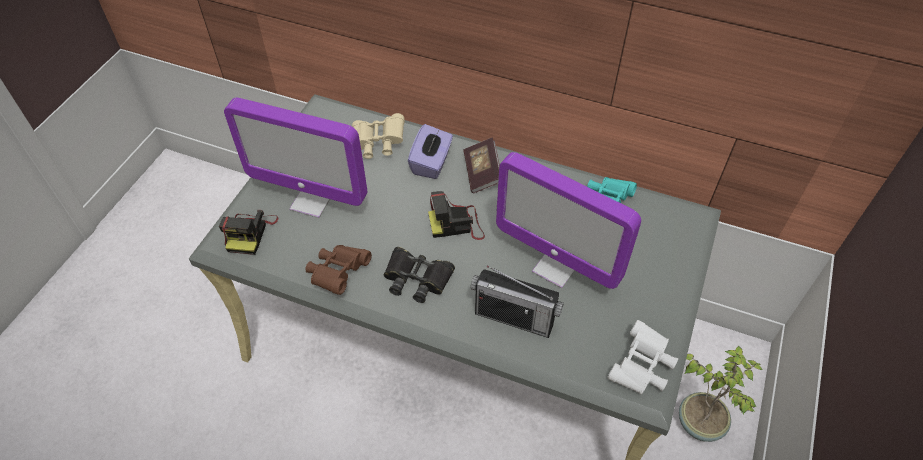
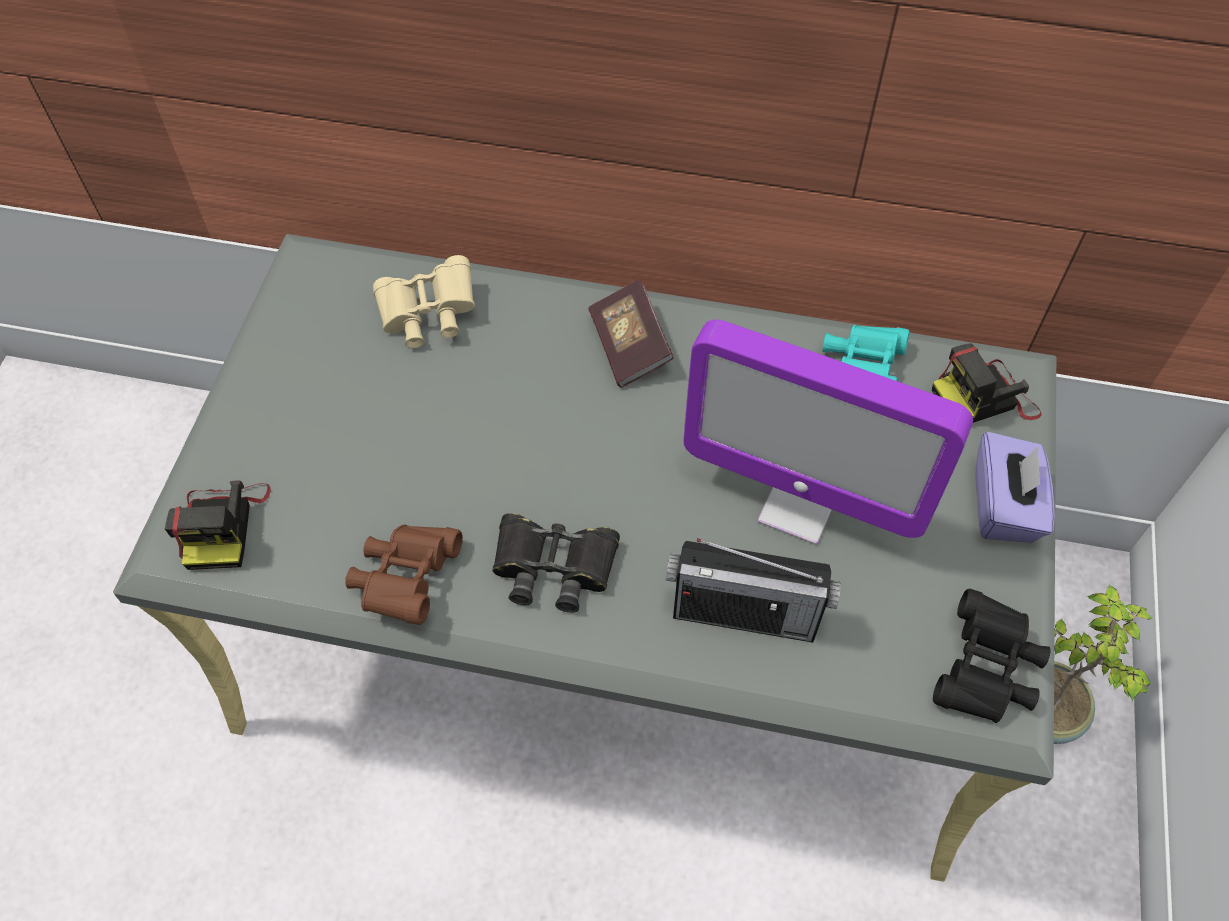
camera: 10 degrees left, 5 degrees up
monitor [224,97,367,218] -> none
purple tissue box [408,124,453,179] -> purple tissue box moved to [976,432,1054,543]
camera [428,191,485,240] -> camera moved to [932,343,1041,423]
white binoculars [608,320,678,395] -> black binoculars [933,589,1051,723]

